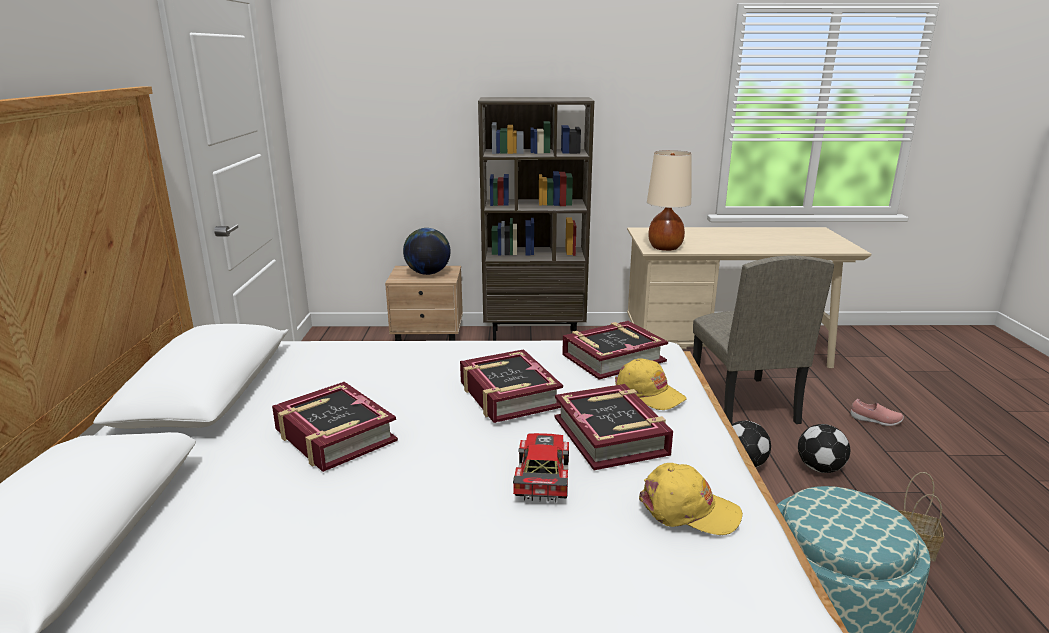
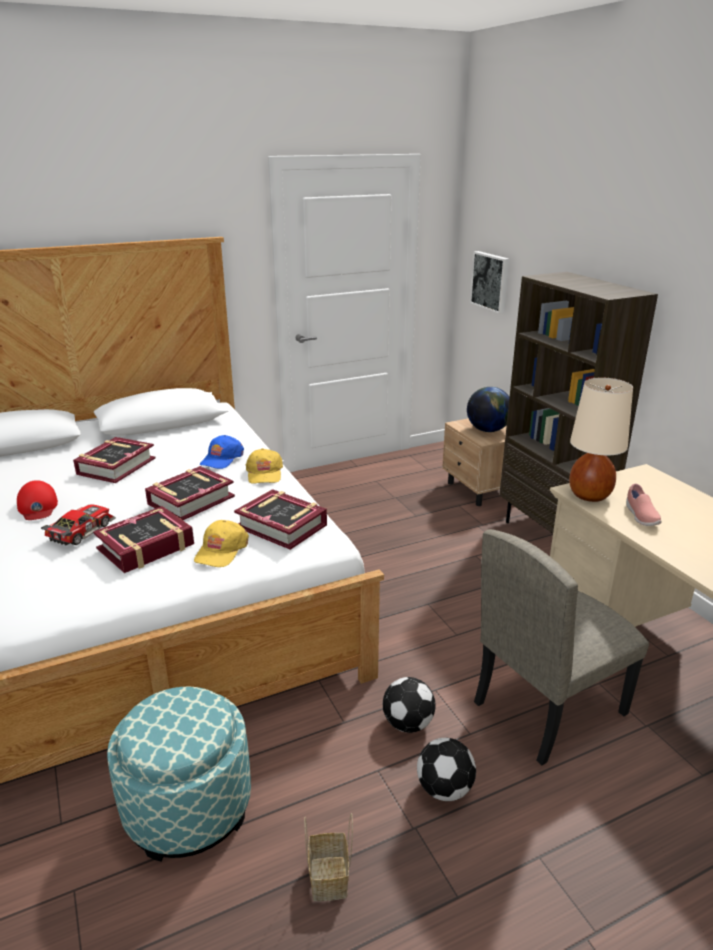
camera: 65 degrees right, 5 degrees up
toy car [513,433,569,502] -> toy car turned 45 degrees counterclockwise [41,504,116,546]
yellow cap [639,463,743,535] -> yellow cap moved to [246,448,283,484]
pink shoe [850,399,904,426] -> pink shoe moved to [626,483,662,526]
none -> red cap [17,480,58,520]
none -> blue cap [200,435,244,469]
none -> picture [470,251,509,314]

